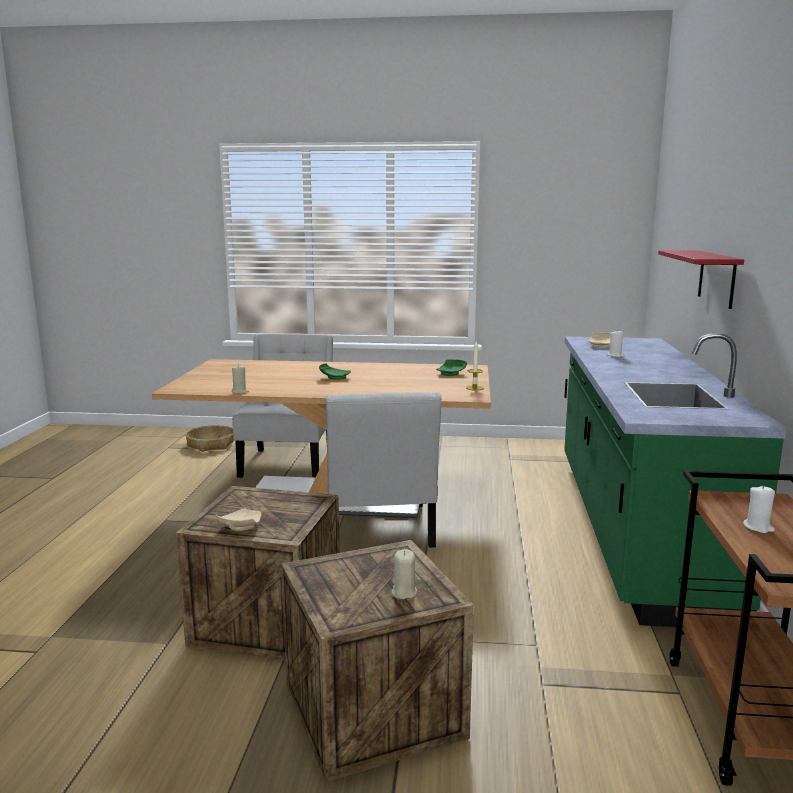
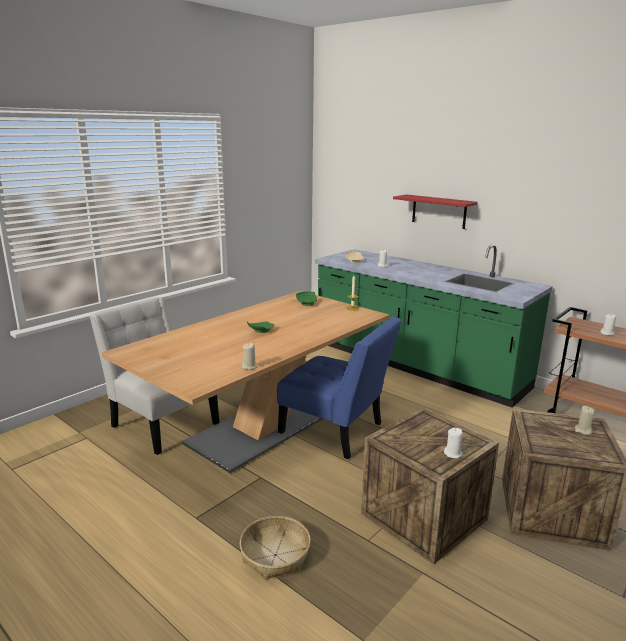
camera: 55 degrees left, 5 degrees up
basket [185,425,234,452] -> basket moved to [240,516,311,580]
beige plate [216,509,262,531] -> white candle [444,428,463,458]
white chair [326,392,442,548] -> blue chair [277,317,402,459]

